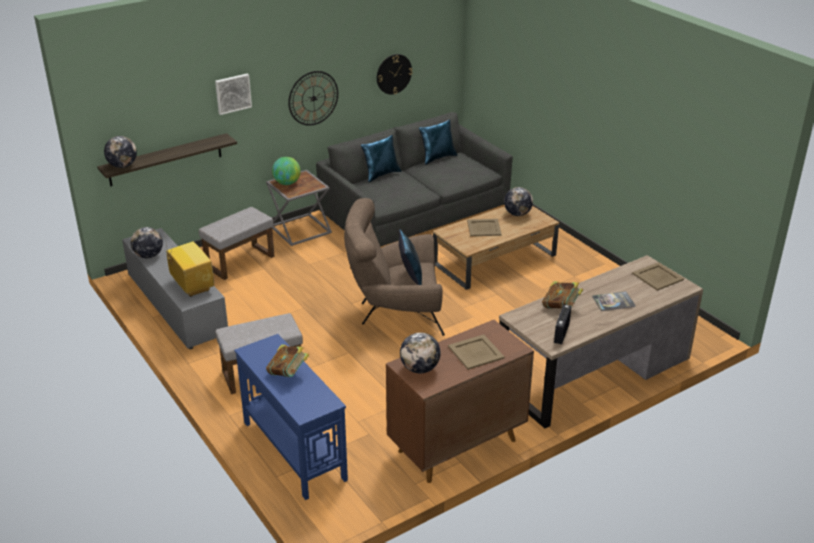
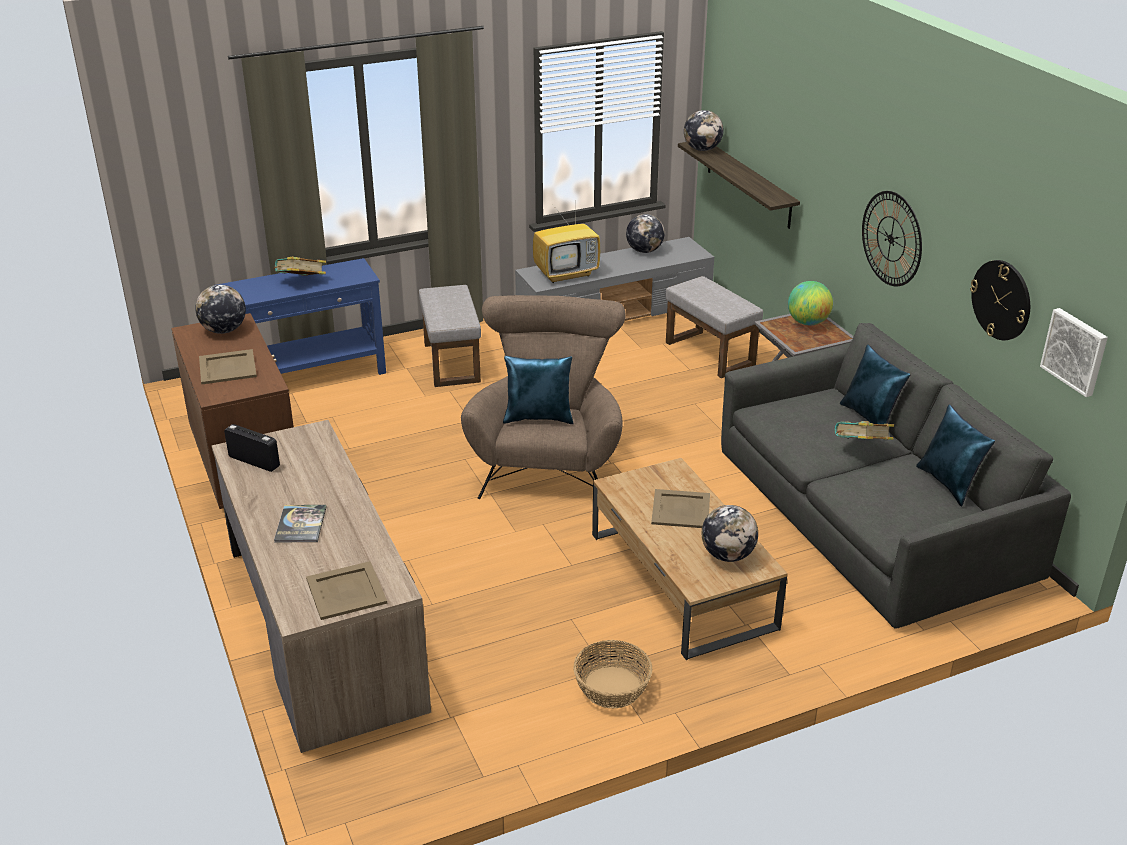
camera: 100 degrees right, 0 degrees up
picture [215,74,252,115] -> picture moved to [1040,308,1108,397]
book [542,281,583,309] -> book moved to [834,421,894,440]
none -> basket [573,640,652,708]

